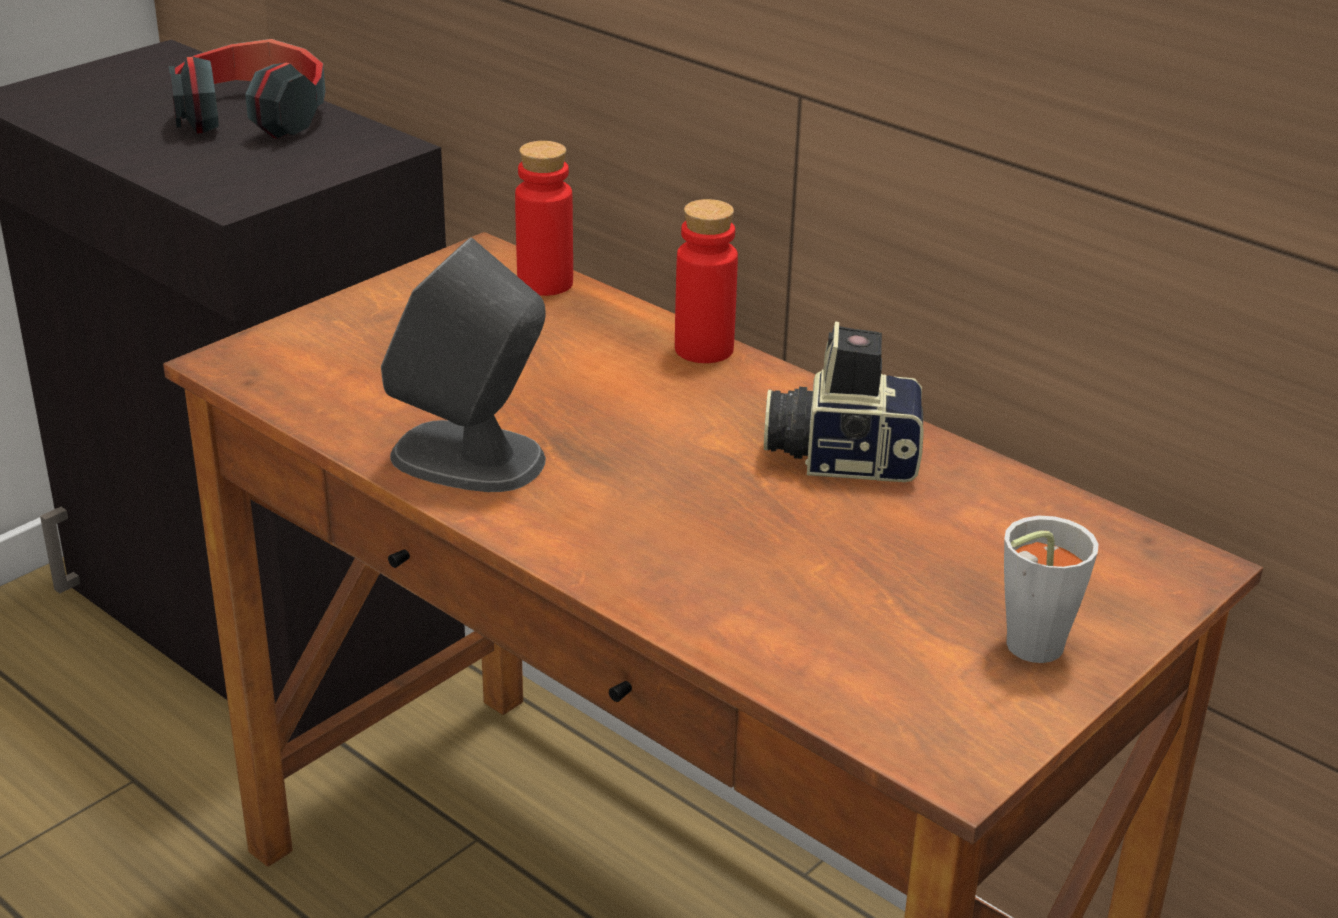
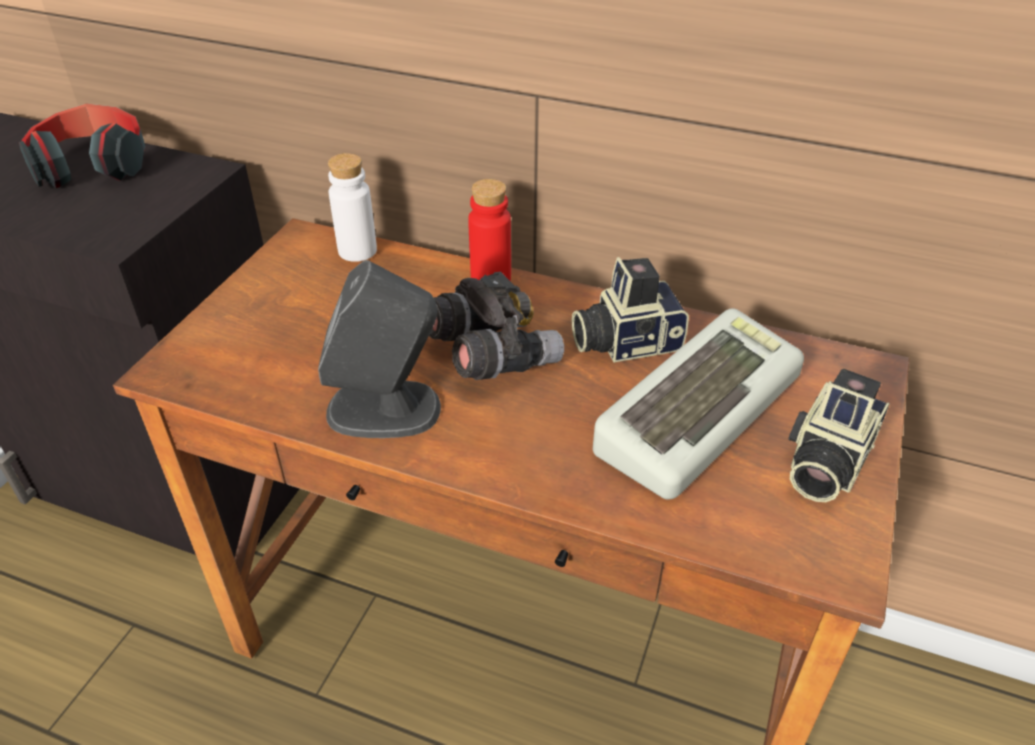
camera: 20 degrees left, 10 degrees up
red bottle [515,141,573,296] -> white bottle [328,153,377,262]
grey cup [1004,516,1099,663] -> camera [788,368,890,502]
none -> grey binoculars [429,271,564,380]
none -> keyboard [593,308,804,500]

